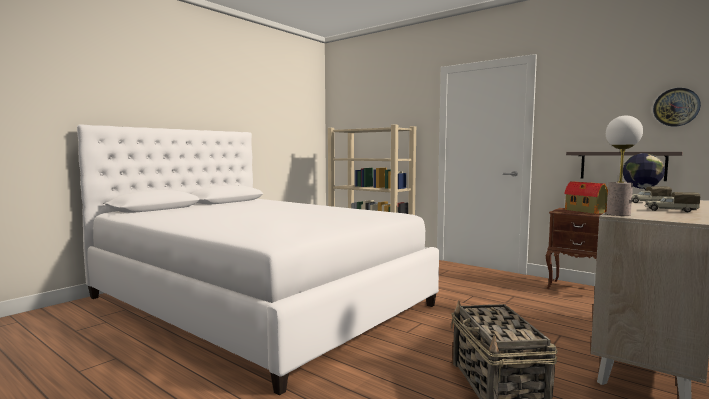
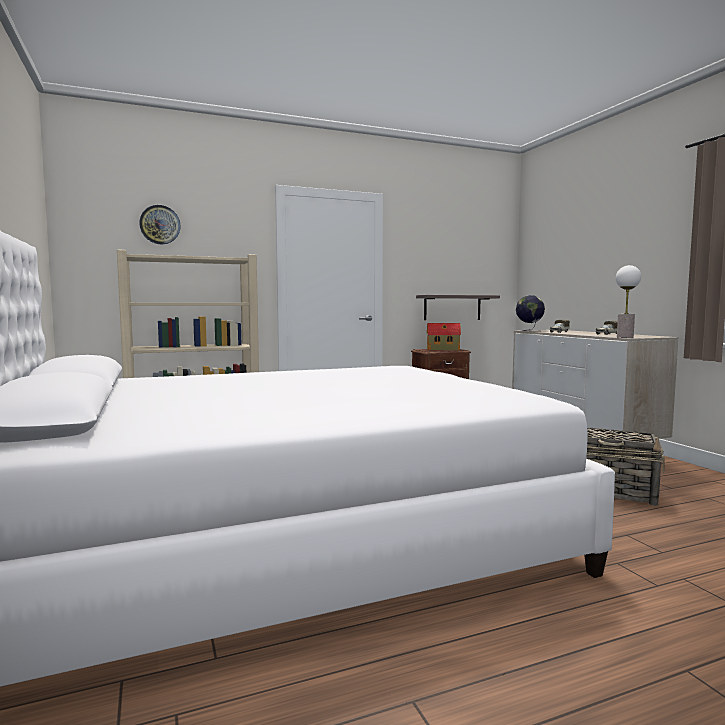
camera: 60 degrees left, 0 degrees up
wall clock [653,88,701,127] -> wall clock moved to [139,205,181,244]

